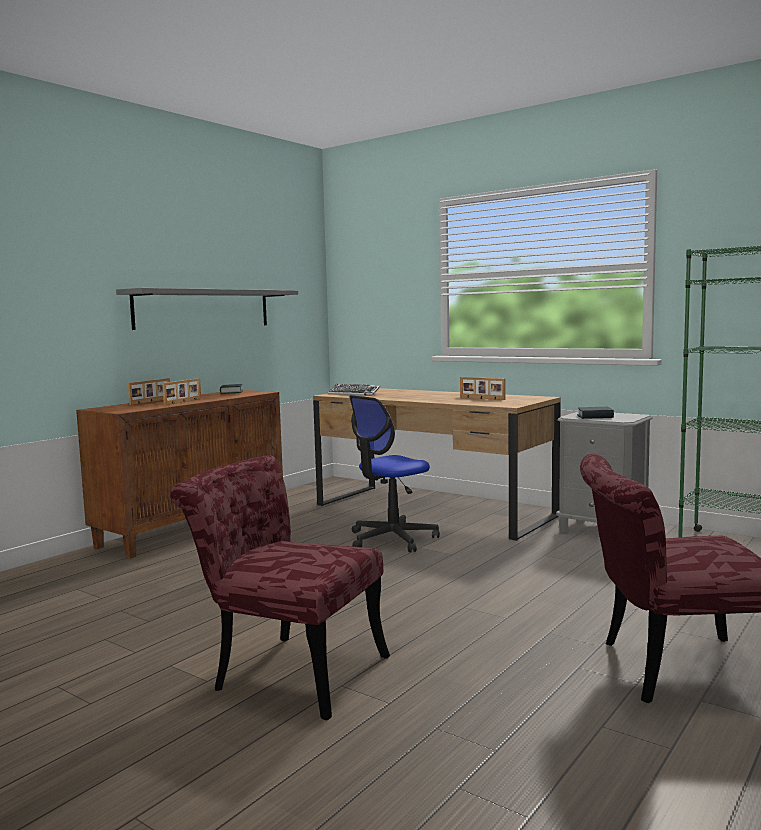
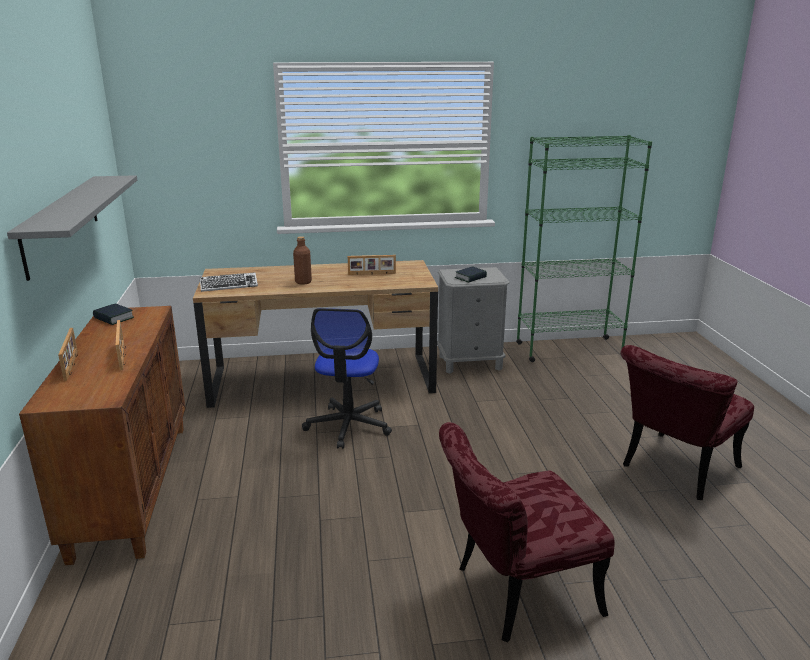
camera: 45 degrees left, 15 degrees up
none -> brown bottle [293,236,312,285]

